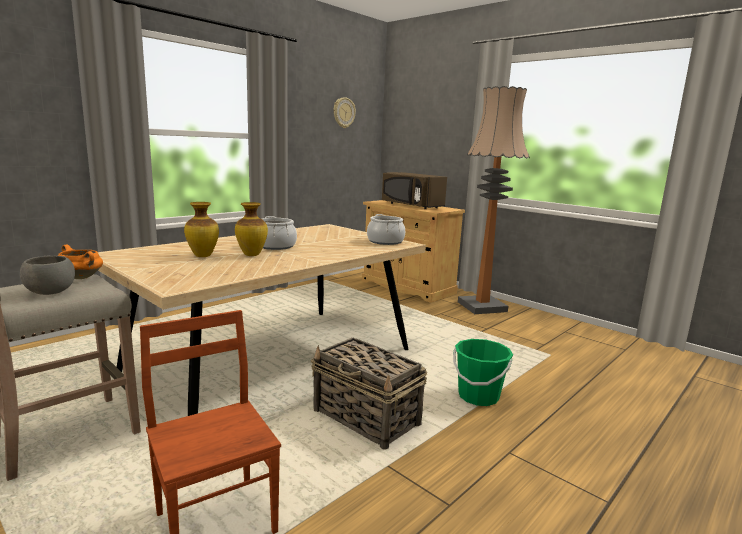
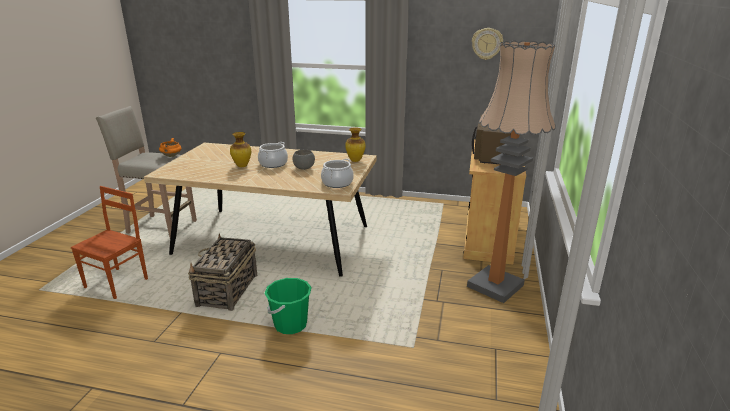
camera: 60 degrees right, 10 degrees up
grey bowl [20,256,75,295] -> grey bowl moved to [292,150,315,170]
vase [184,202,219,257] -> vase moved to [345,127,366,162]

